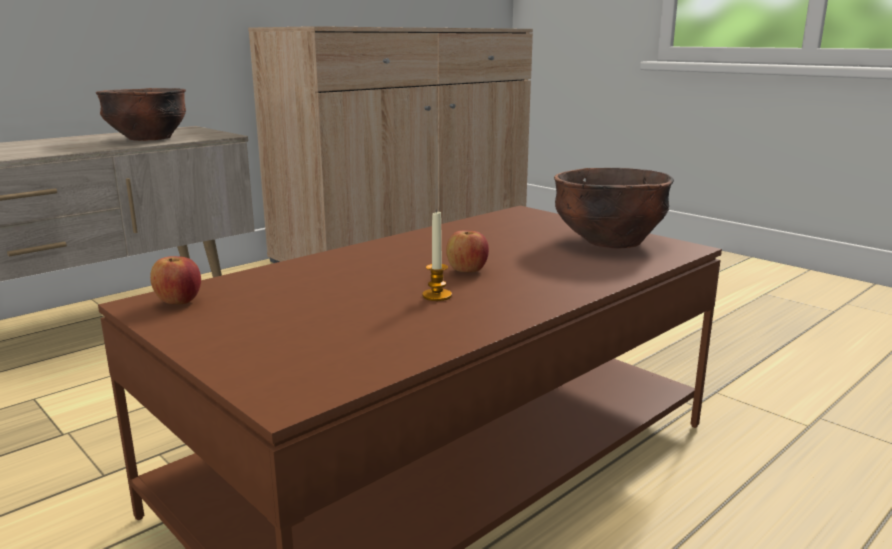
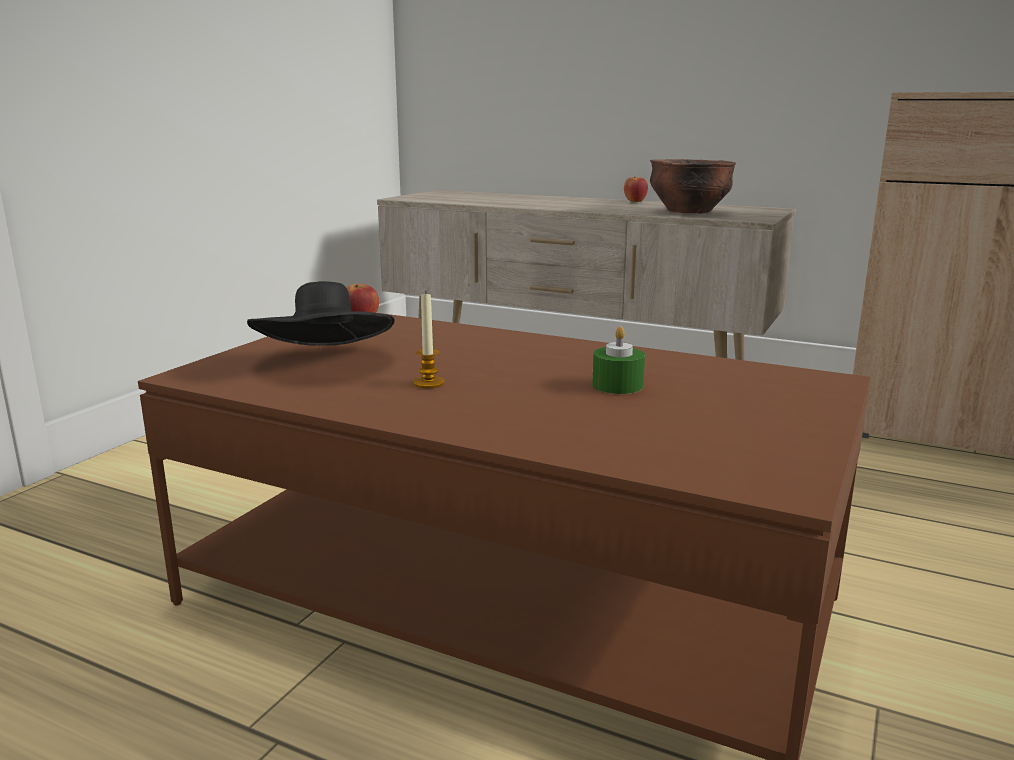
camera: 70 degrees right, 0 degrees up
apple [446,231,489,272] -> apple moved to [624,177,648,202]
brown bowl [554,168,674,249] -> none
none -> black hat [247,281,395,346]
none -> green candle [592,326,645,394]

